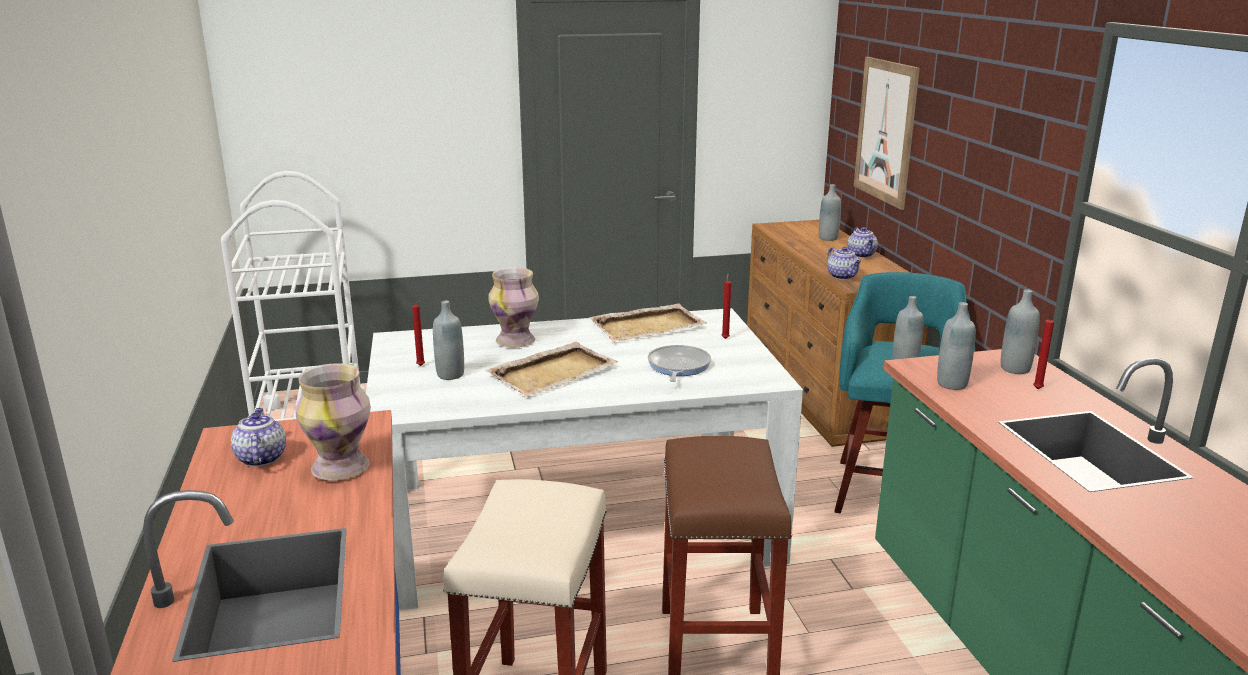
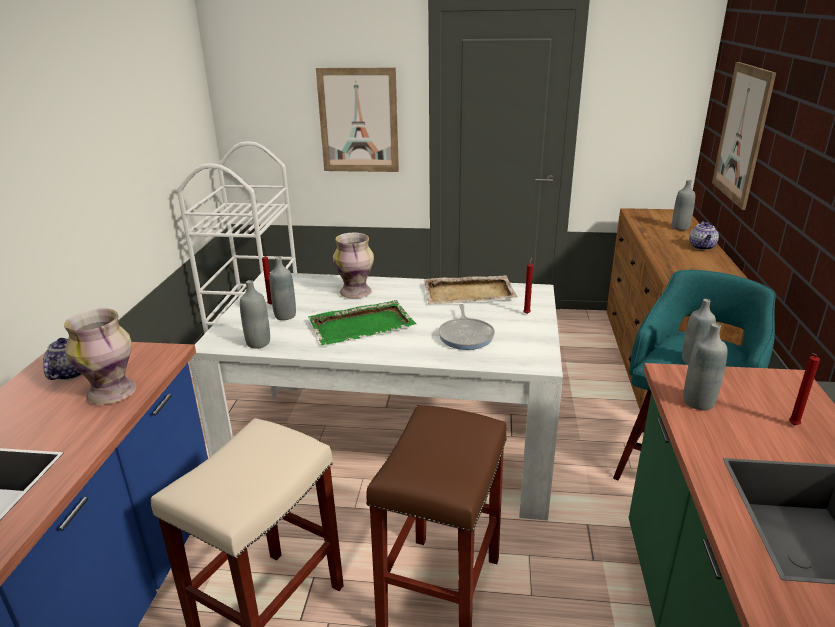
camera: 20 degrees right, 5 degrees up
beige tray [485,342,618,396] -> green tray [308,300,416,345]
frying pan [648,345,711,382] -> frying pan turned 150 degrees clockwise [438,304,495,350]
teapot [827,247,861,280] -> none
grey bottle [1001,289,1040,374] -> grey bottle moved to [240,280,270,349]
none -> picture [316,68,399,172]

